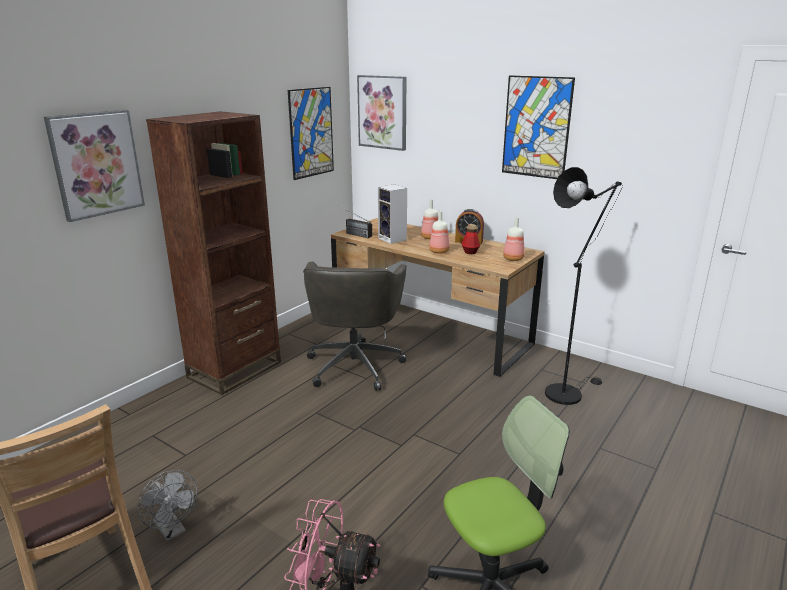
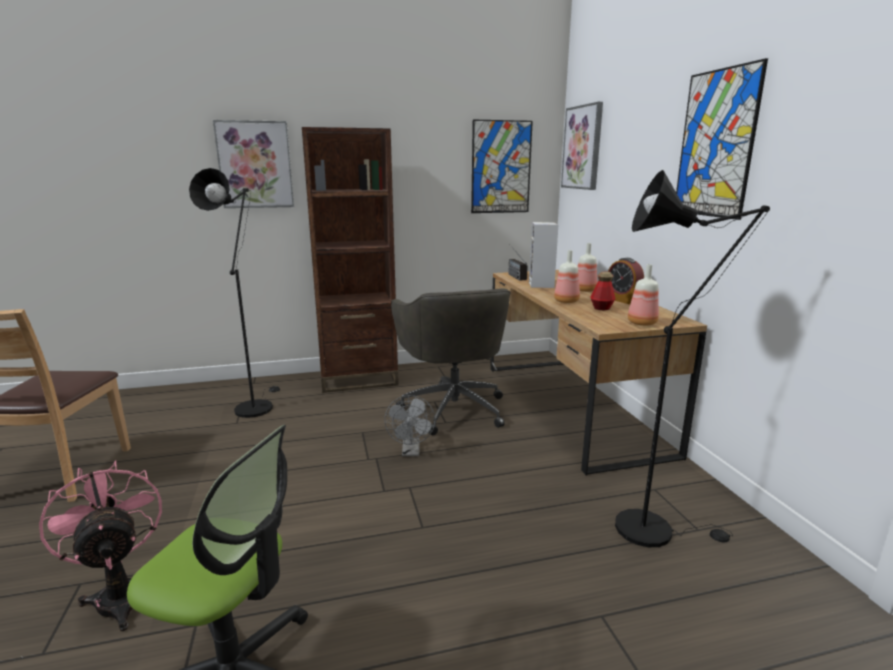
camera: 40 degrees right, 5 degrees down
grey fan [137,470,197,541] -> grey fan moved to [384,395,435,457]
grey office chair [303,262,407,391] -> grey office chair turned 60 degrees counterclockwise [391,288,510,435]
none -> black floor lamp [189,168,280,418]

